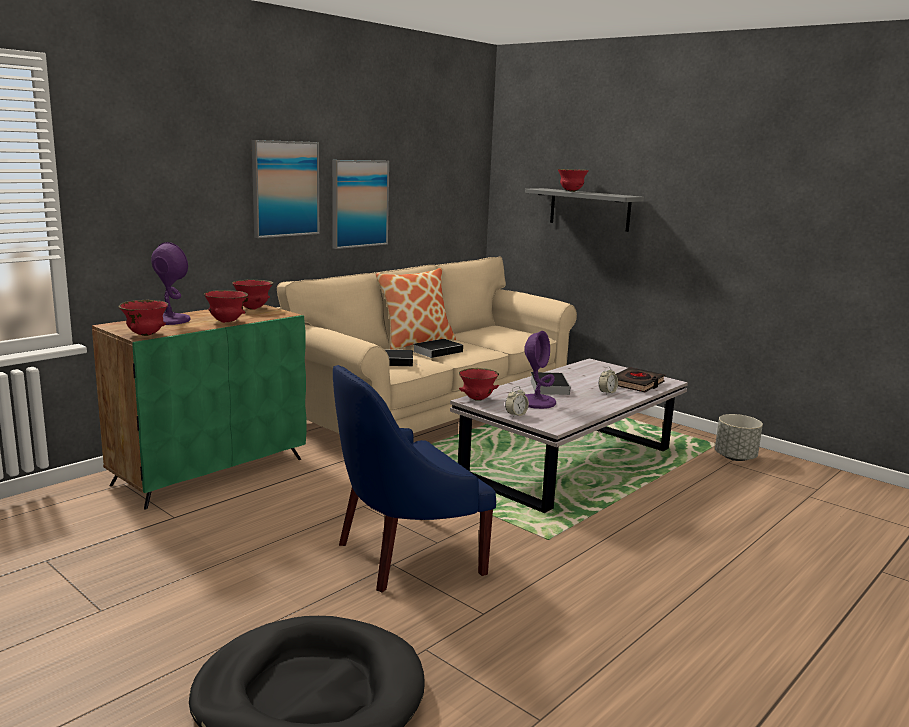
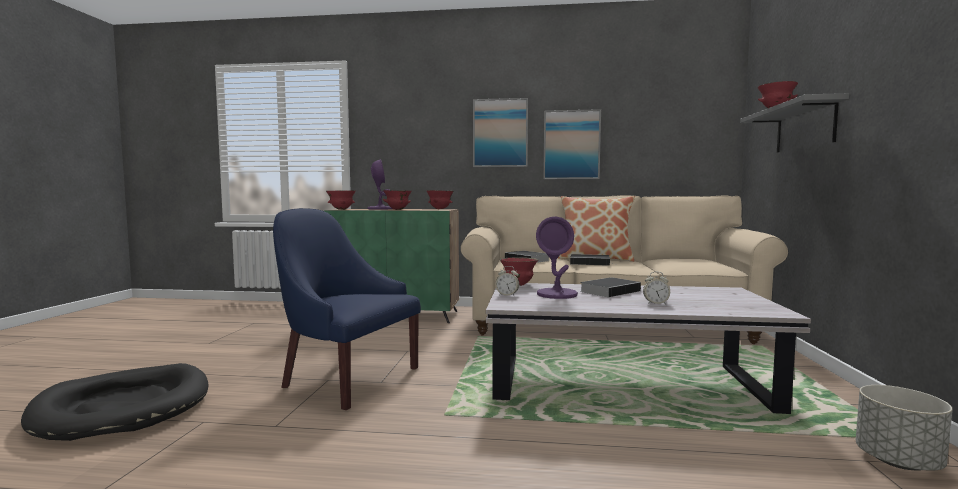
camera: 55 degrees right, 10 degrees down
black book [616,367,665,393] -> none

